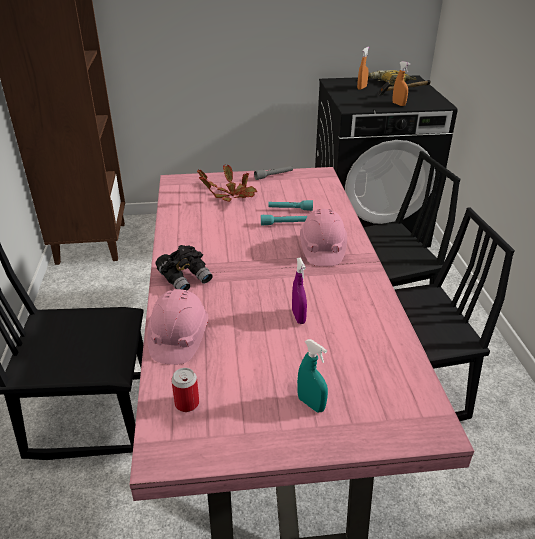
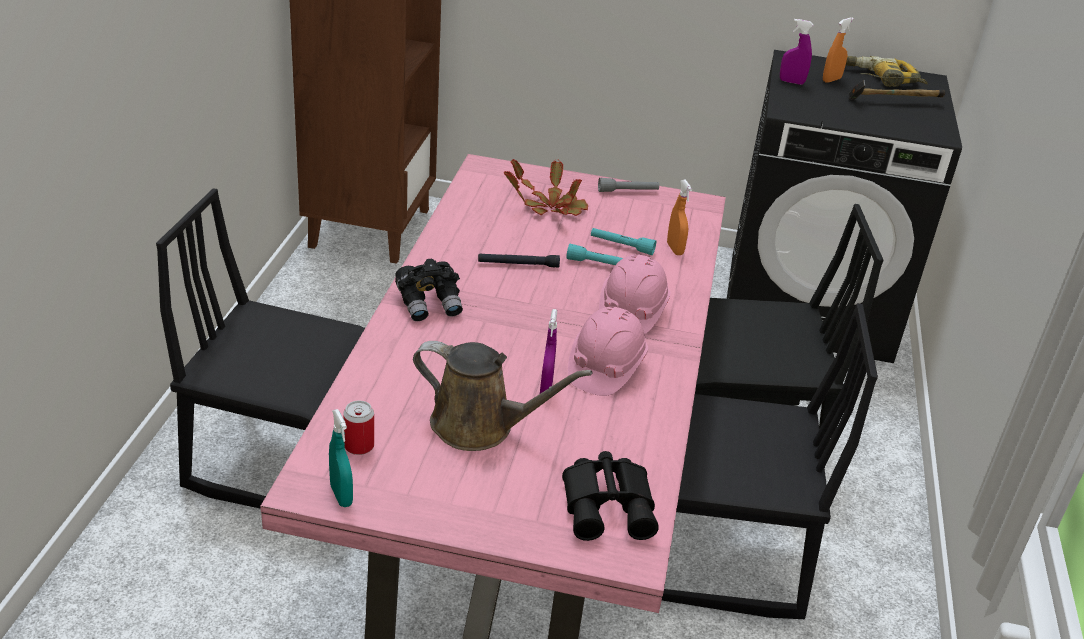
camera: 15 degrees right, 0 degrees up
pink hard hat [147,289,208,365] -> pink hard hat moved to [568,307,648,396]
turquoise spray bottle [297,339,328,412] -> turquoise spray bottle moved to [329,409,353,507]
orange spray bottle [392,61,410,106] -> orange spray bottle moved to [667,179,692,255]
none -> brown watering can [413,341,592,451]
none -> black flashlight [478,253,560,267]
none -> black binoculars [562,451,659,541]
none -> purple spray bottle [780,19,813,85]

